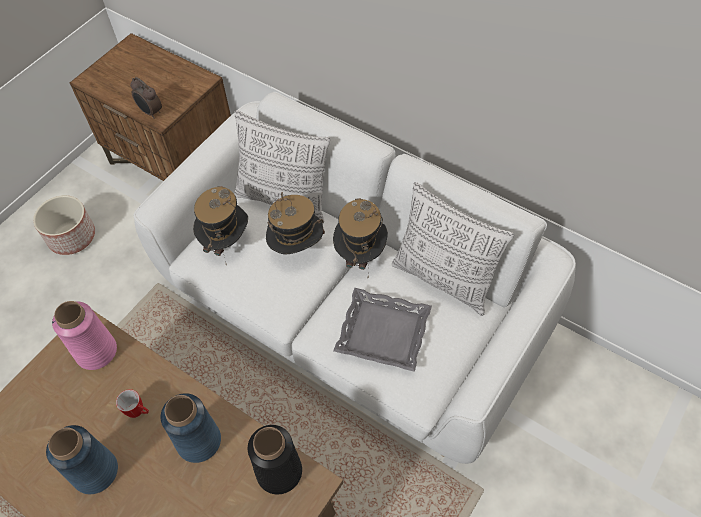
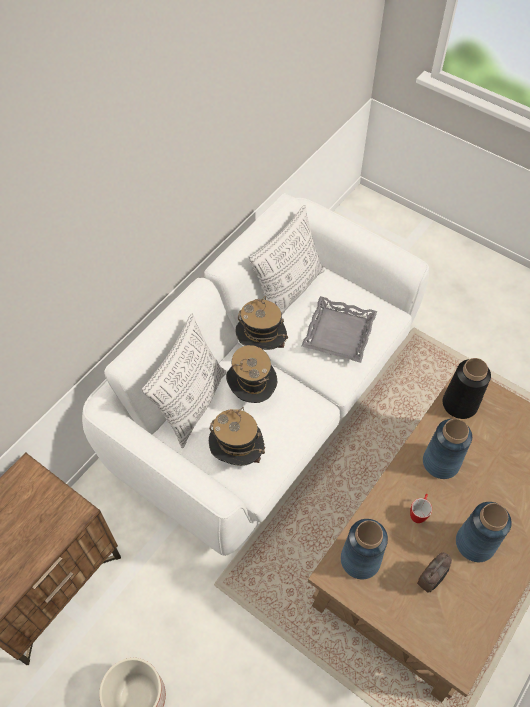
camera: 90 degrees left, 0 degrees up
pink vase [52,301,117,370] -> blue vase [341,519,388,579]
alarm clock [130,77,162,119] -> alarm clock moved to [417,553,452,593]

